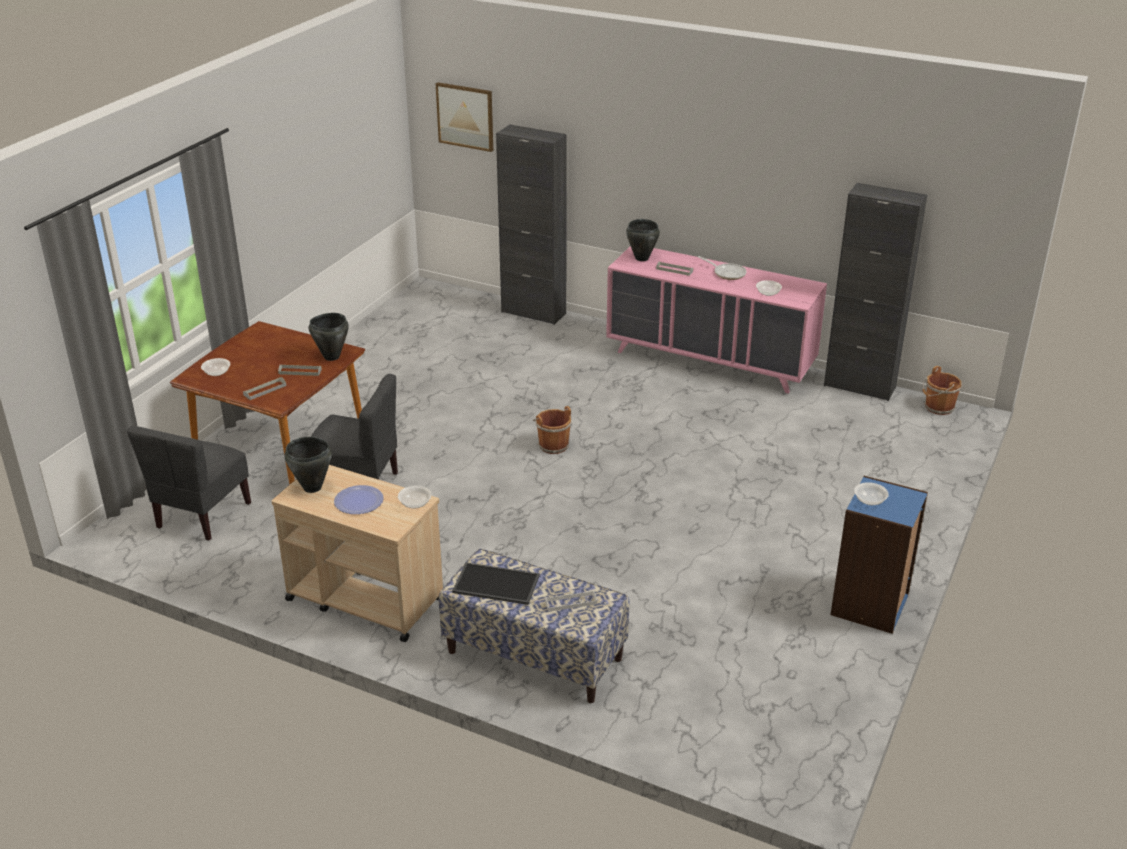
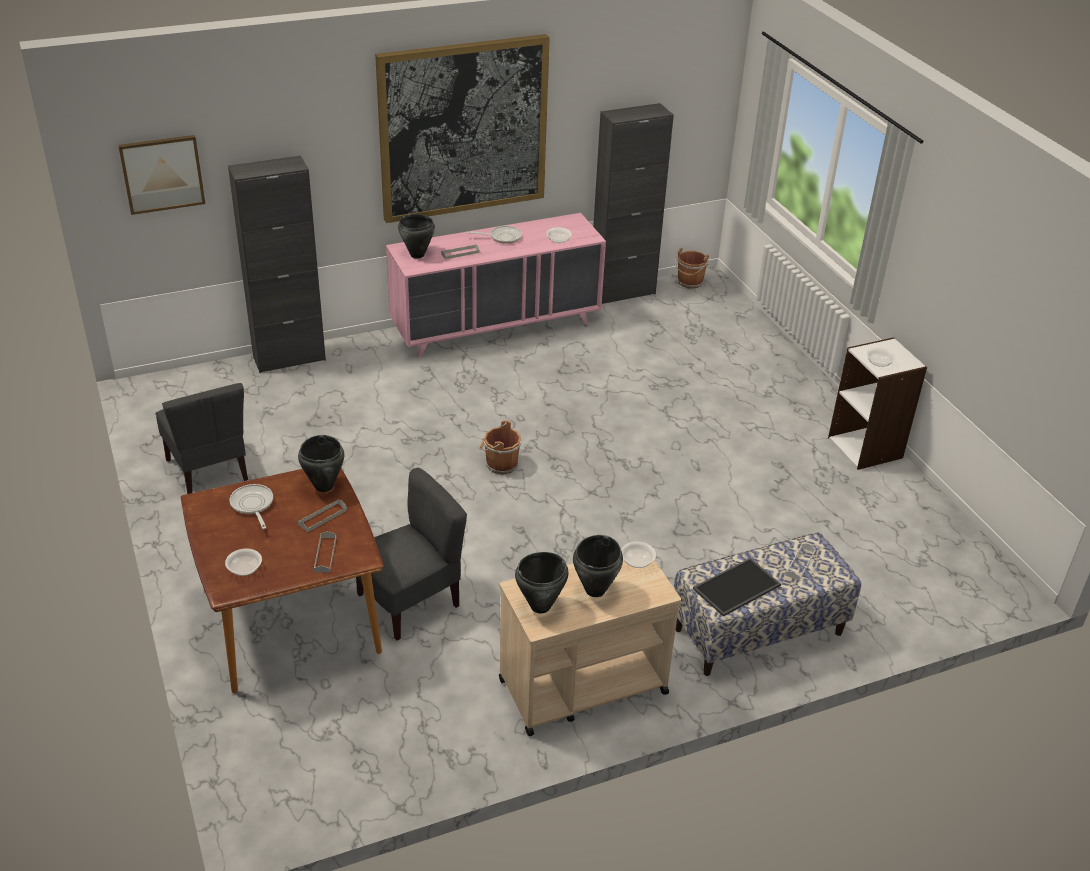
camera: 50 degrees left, 5 degrees up
grey chair [127,426,251,541] -> grey chair moved to [155,383,248,494]
plate [334,485,384,514] -> black cooking pot [573,535,623,597]
blue bookcase [830,476,928,634] -> white bookcase [828,337,927,470]
none -> frying pan [229,484,273,529]
none -> picture [375,34,550,223]

